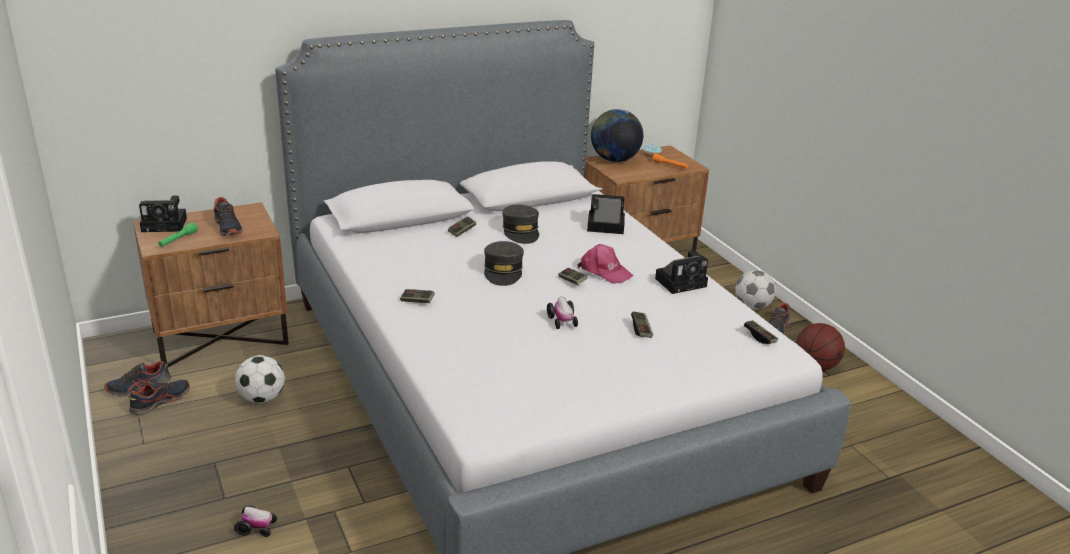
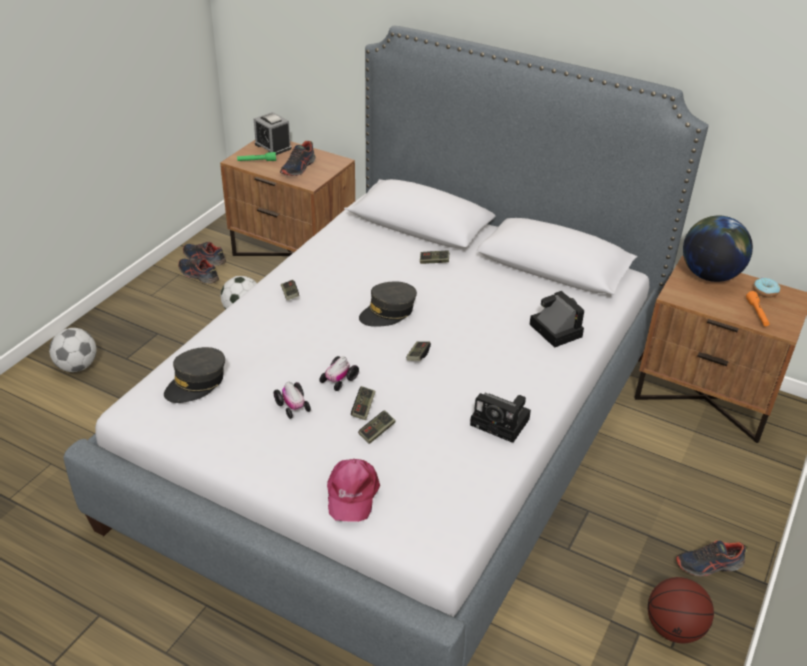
camera: 55 degrees right, 10 degrees up
shoe [128,380,190,415] -> shoe turned 150 degrees counterclockwise [178,258,219,283]
camera [139,196,187,232] -> alarm clock [254,112,291,155]
toy car [234,505,277,537] -> toy car moved to [274,382,311,419]
grey cap [502,205,539,244] -> grey cap moved to [164,347,225,403]
pink cap [577,244,633,284] -> pink cap moved to [327,459,380,522]
football [735,270,776,309] -> football moved to [49,328,97,372]
game controller [744,320,778,344] -> game controller moved to [351,386,375,420]

